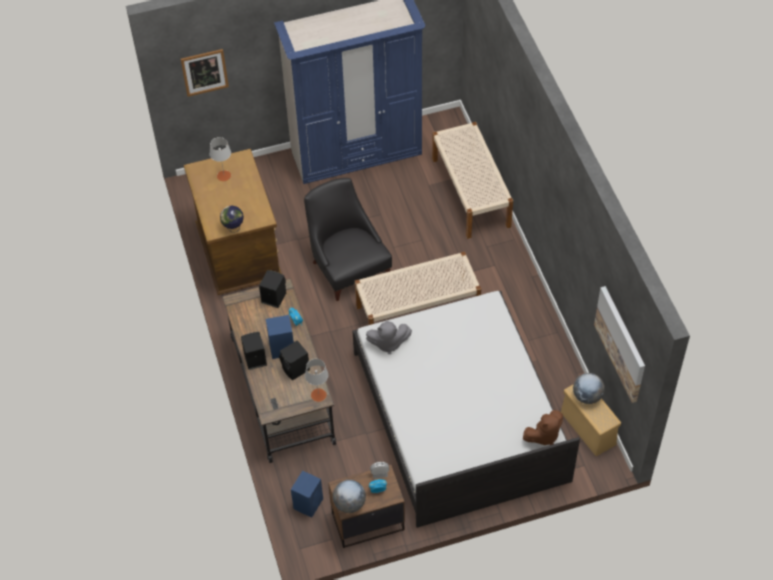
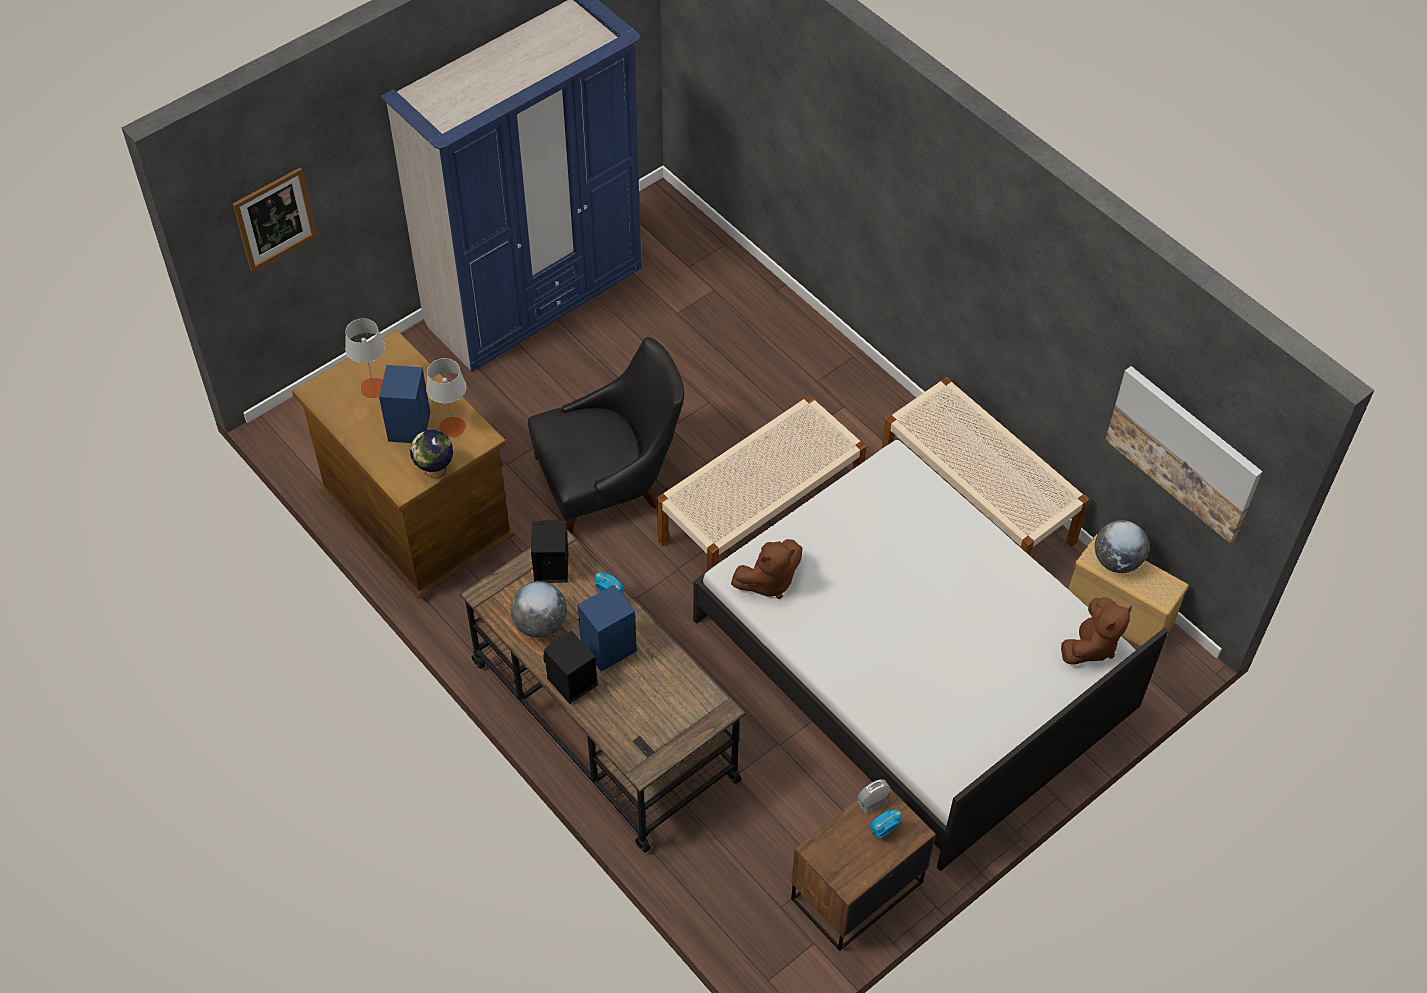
camera: 25 degrees left, 0 degrees up
black speaker [279,340,310,380] -> none
blue speaker [291,470,323,518] -> blue speaker moved to [379,365,430,443]
black armchair [304,178,392,301] -> black armchair turned 120 degrees clockwise [528,337,684,534]
grey table lamp [305,359,328,402] -> grey table lamp moved to [426,358,466,438]
globe [333,480,366,513] -> globe moved to [510,581,567,638]
grey plush toy [366,321,412,354] -> brown plush toy [731,539,802,599]
beige bench [432,122,513,239] -> beige bench moved to [882,377,1089,556]

